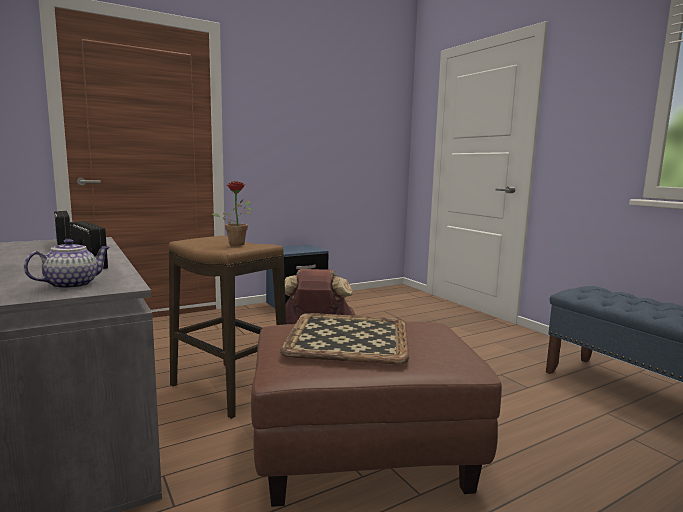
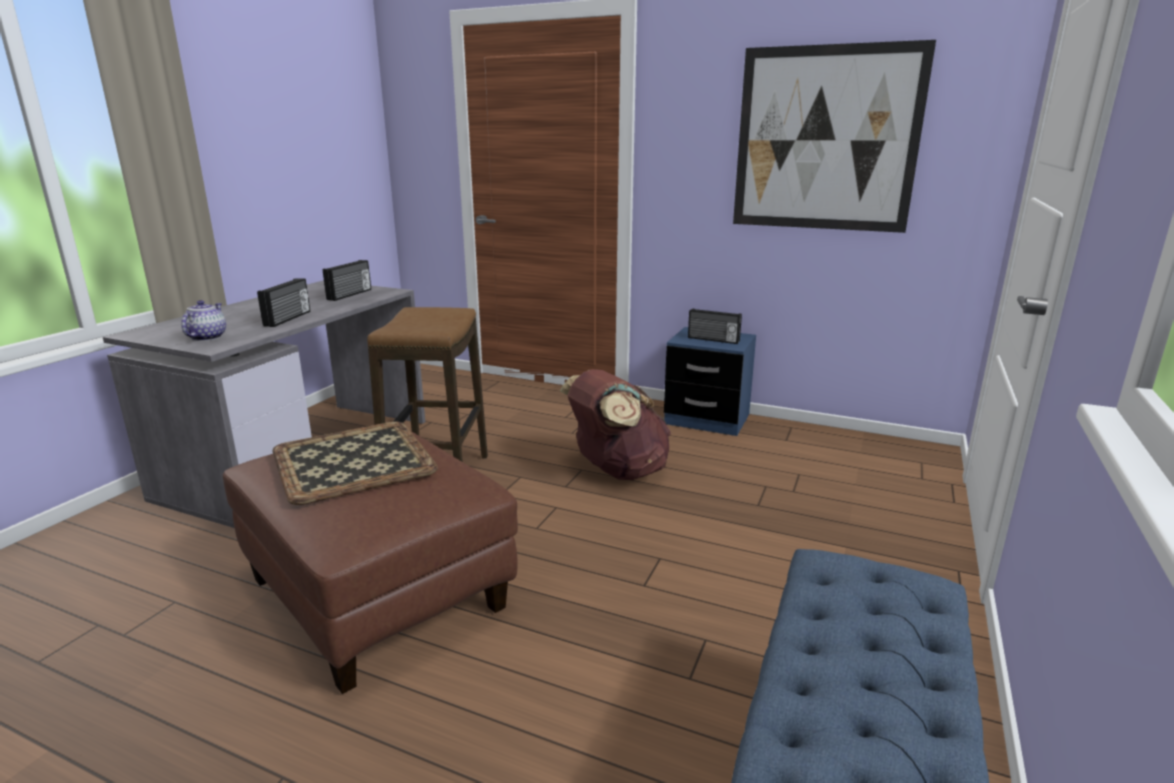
camera: 55 degrees right, 10 degrees up
teapot [24,239,110,289] -> teapot turned 90 degrees counterclockwise [181,300,226,341]
potted plant [212,181,252,246] -> none
none -> radio [688,309,742,344]
none -> picture [733,40,936,233]

